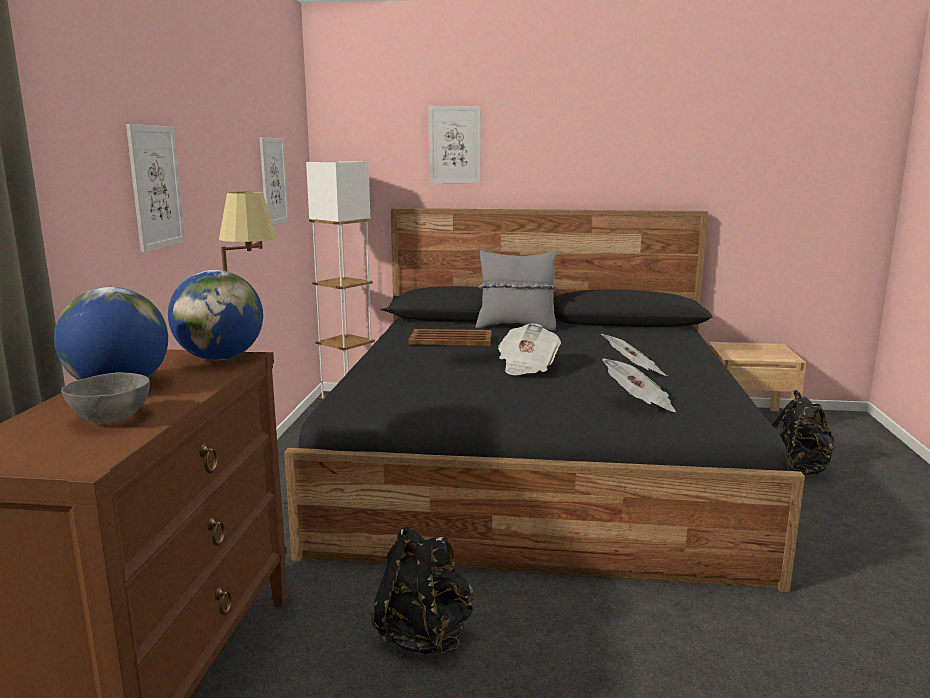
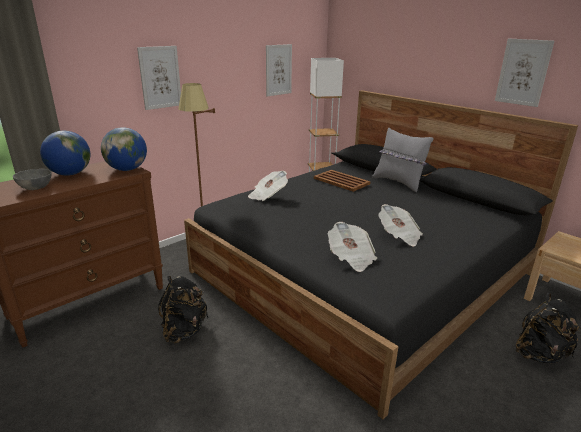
camera: 40 degrees right, 10 degrees up
picture [429,106,481,184] -> picture moved to [495,38,554,107]
newspaper [498,323,561,375] -> newspaper moved to [248,171,288,201]

